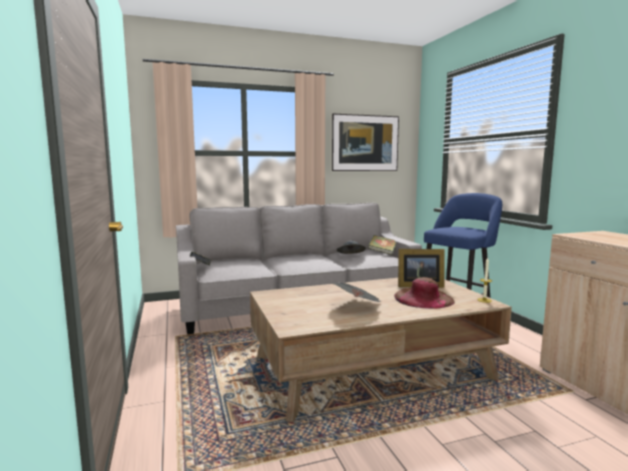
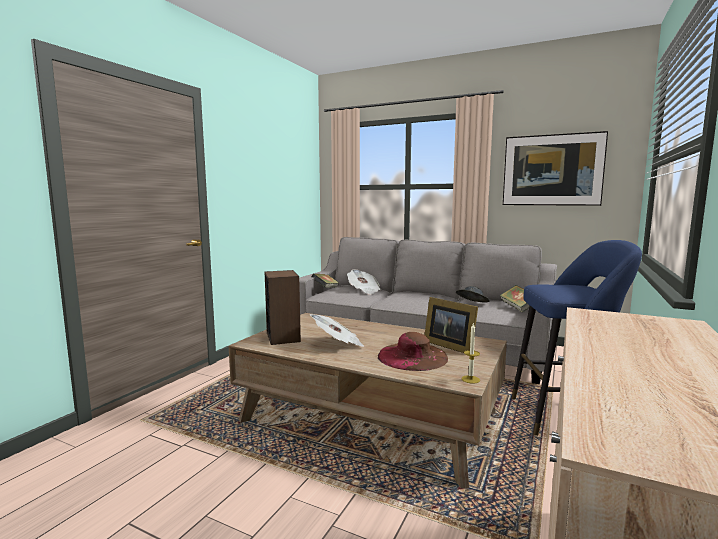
camera: 45 degrees right, 0 degrees up
none -> speaker [265,270,301,345]
none -> newspaper [347,269,381,295]

